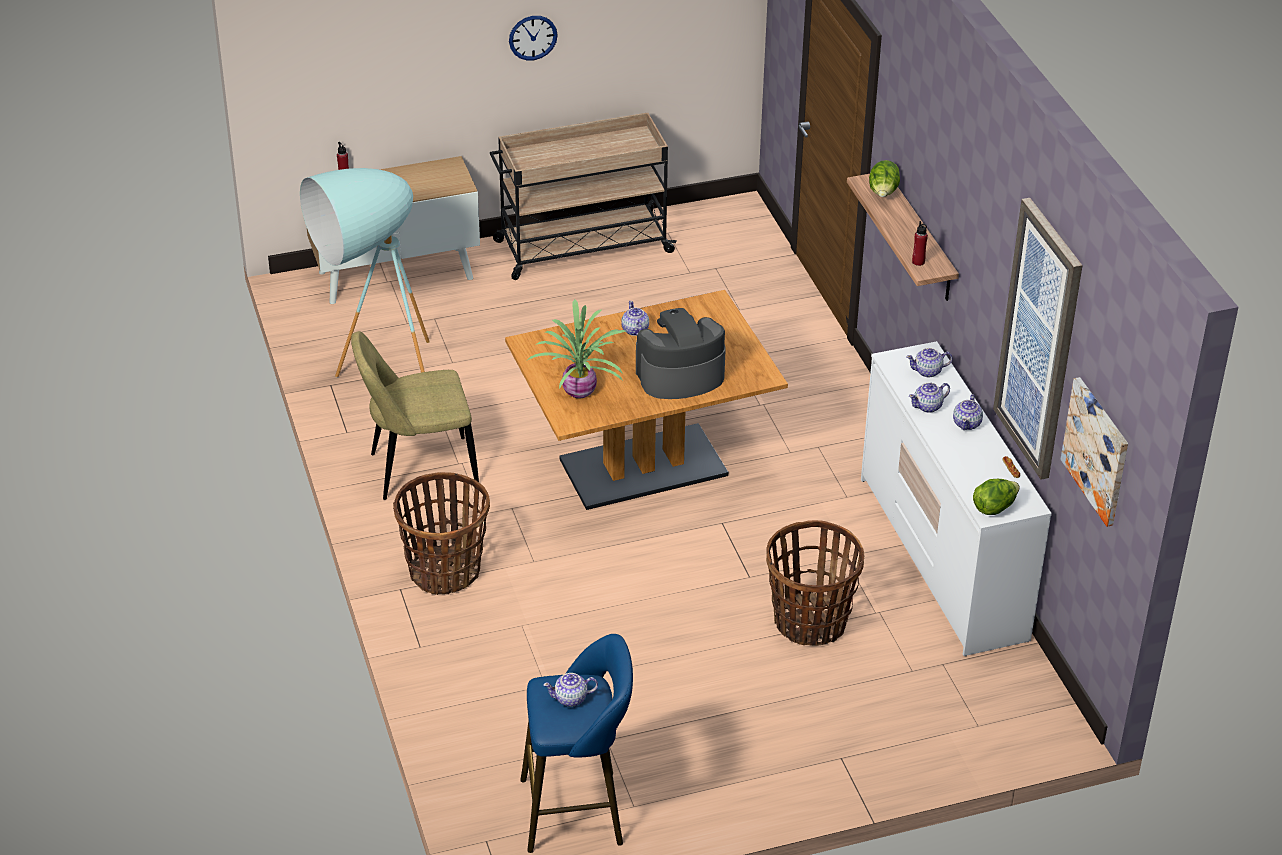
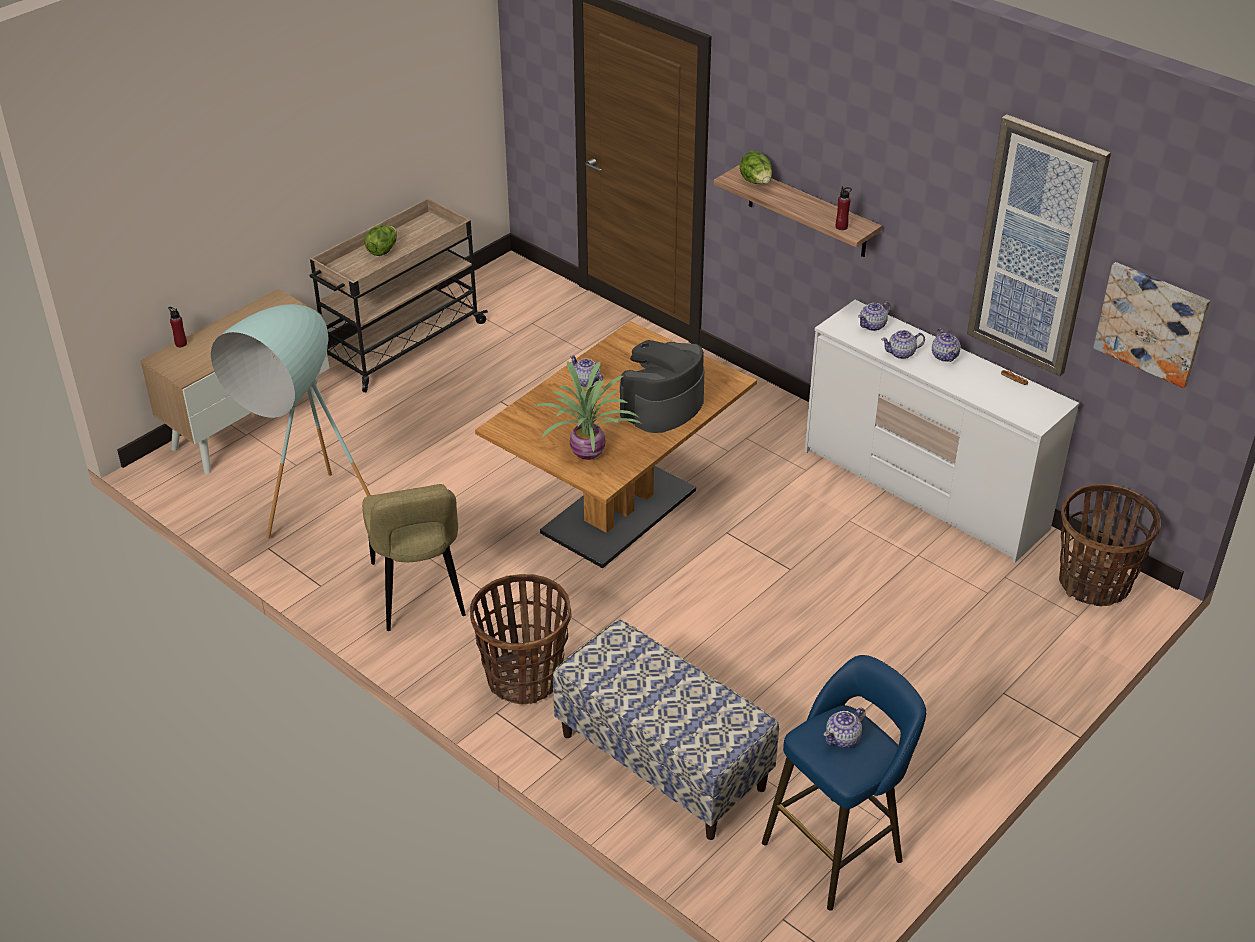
camera: 30 degrees left, 0 degrees up
beige chair [351,331,479,500] -> beige chair turned 60 degrees counterclockwise [362,484,466,631]
wall clock [509,16,558,60] -> none
basket [766,520,864,646] -> basket moved to [1059,484,1160,606]
teapot [909,383,950,413] -> teapot turned 45 degrees clockwise [881,330,925,359]
lettuce [973,479,1020,515] -> lettuce moved to [364,225,397,256]
none -> bench [553,619,779,840]

